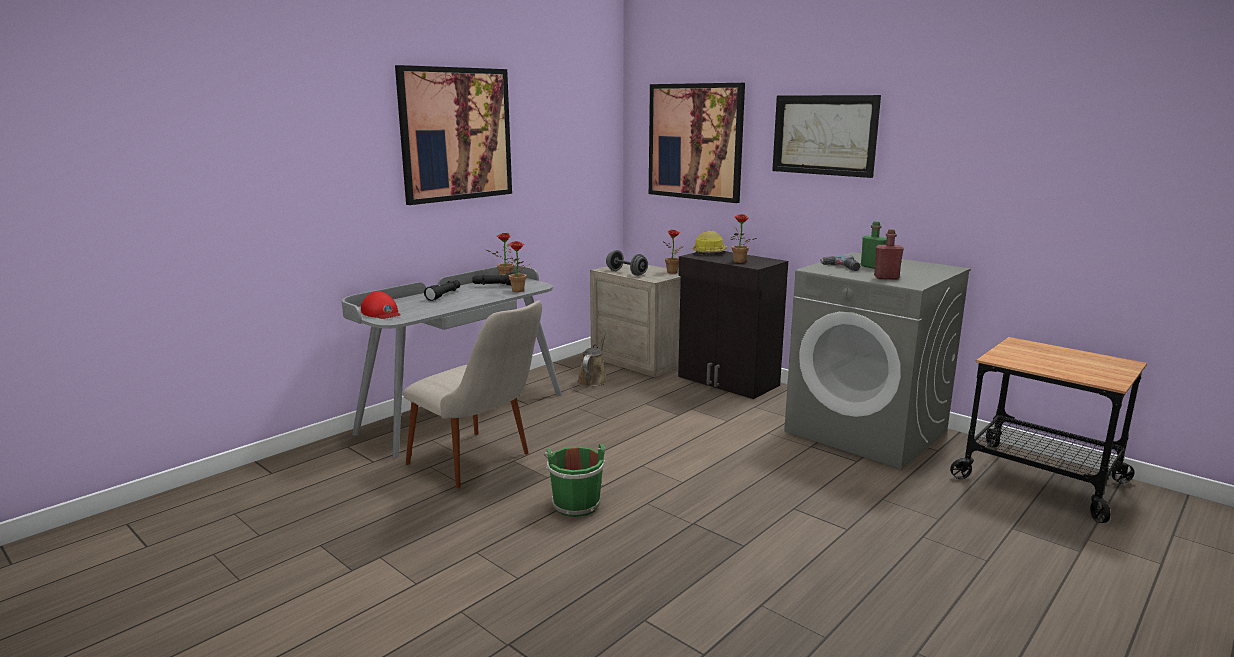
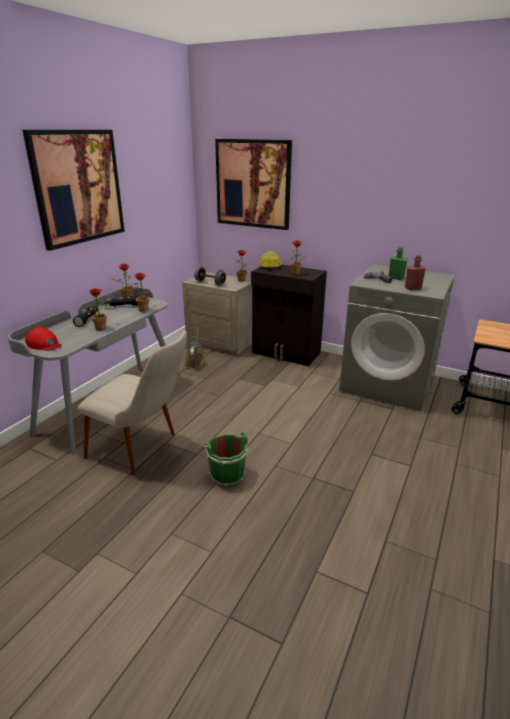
camera: 15 degrees left, 10 degrees up
picture [772,95,881,178] -> none
none -> potted plant [82,289,111,330]

